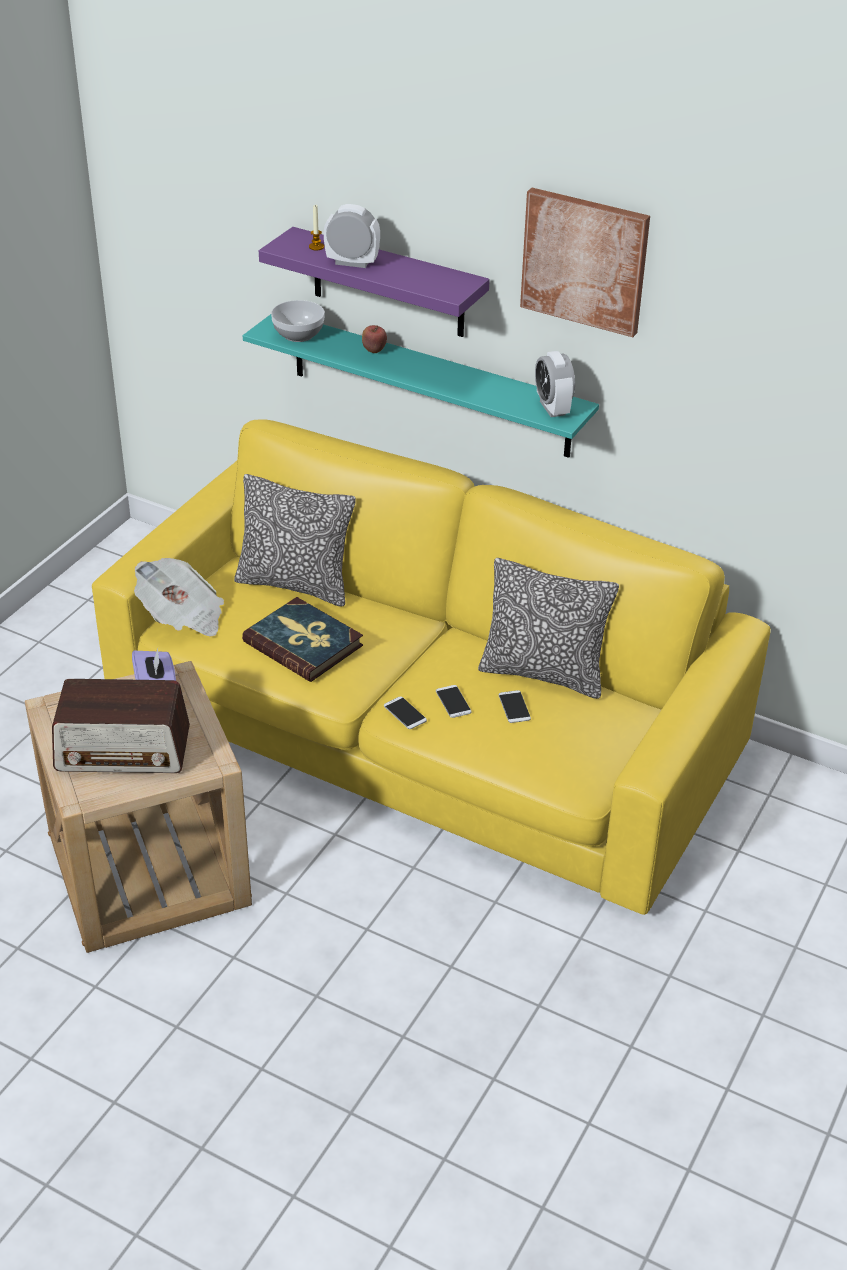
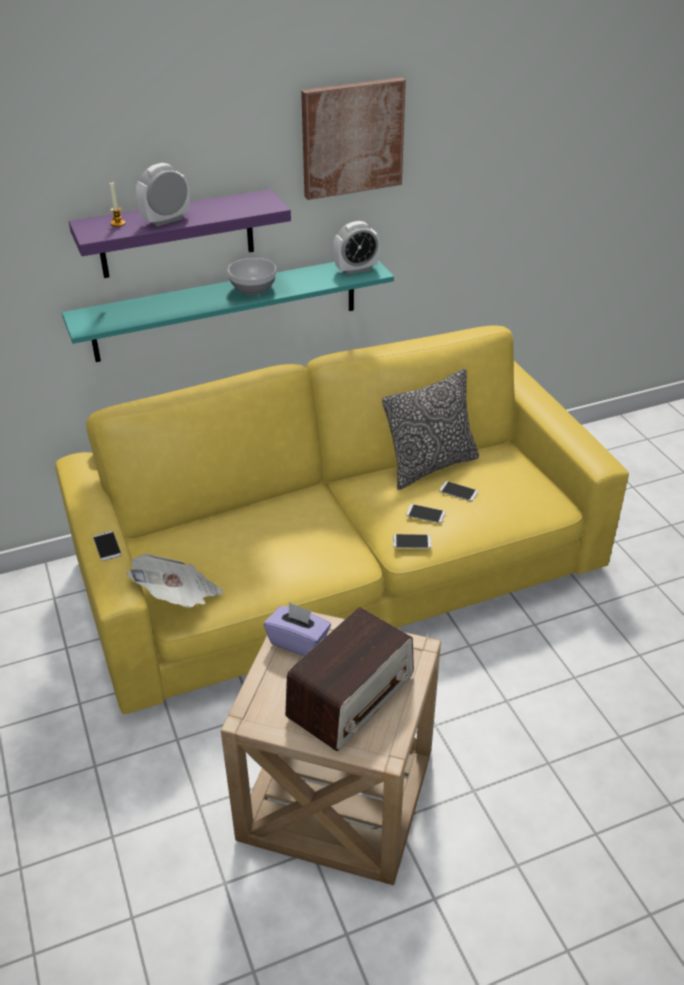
camera: 50 degrees left, 0 degrees up
pillow [234,474,356,607] -> none
book [242,597,363,682] -> none
bowl [271,300,325,342] -> bowl moved to [228,258,276,295]
apple [362,325,387,353] -> none
alarm clock [535,351,575,417] -> alarm clock turned 45 degrees counterclockwise [333,221,380,275]
none -> phone [93,531,122,561]

